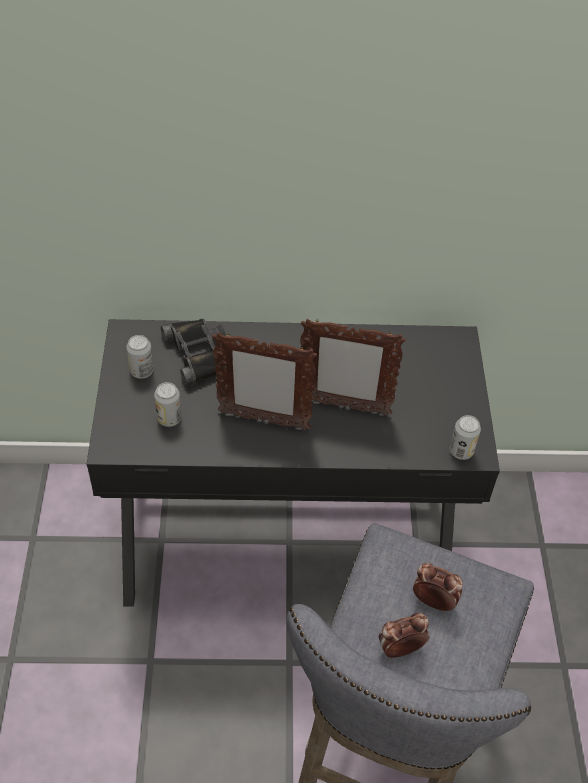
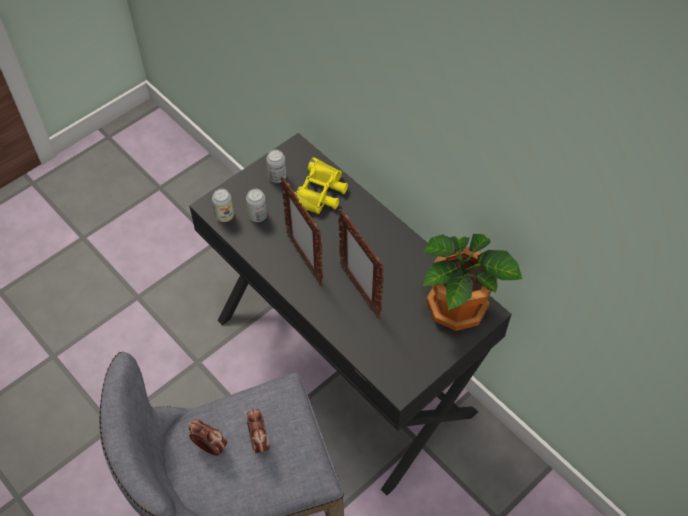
camera: 50 degrees right, 5 degrees up
black binoculars [161,318,226,386] -> yellow binoculars [295,157,348,214]
can [450,415,481,460] -> can moved to [212,189,234,222]
none -> potted plant [423,234,523,331]

